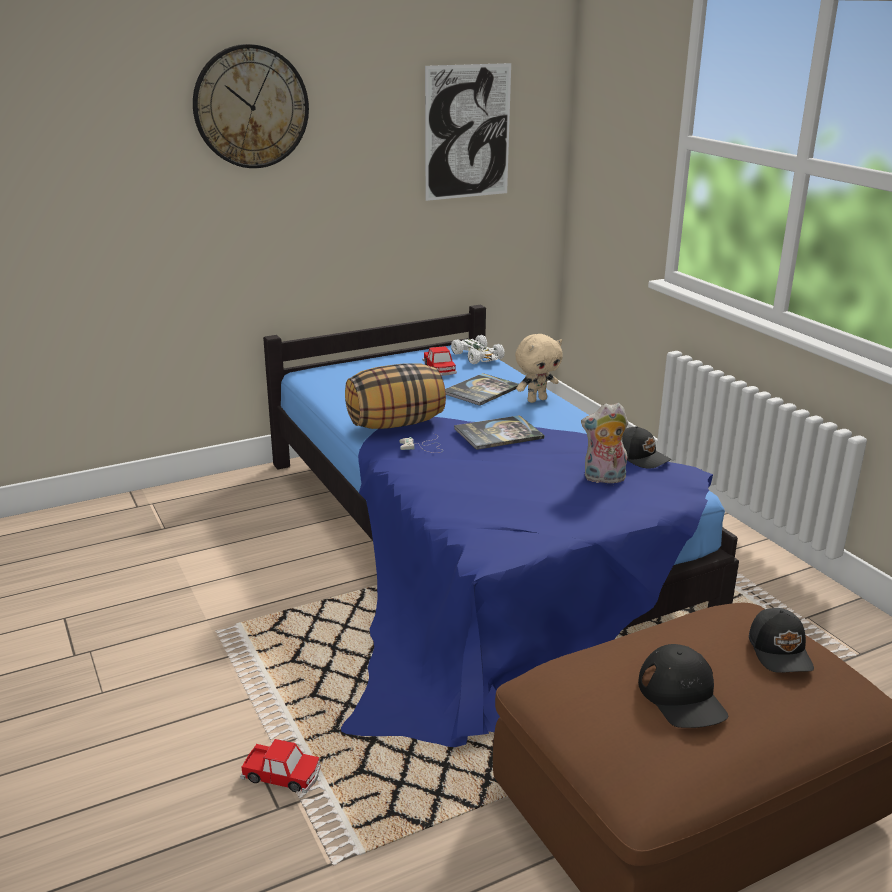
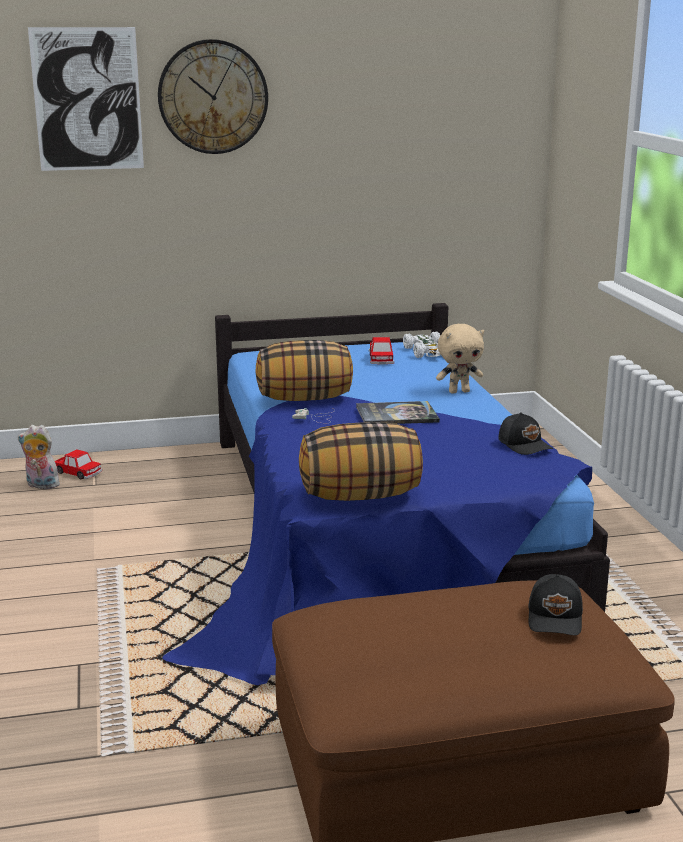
camera: 15 degrees right, 5 degrees down
toy car [240,739,321,793] -> toy car moved to [55,449,102,479]
picture [425,63,511,201] -> picture moved to [28,27,144,171]
book [445,373,519,406] -> none
plush toy [581,403,628,483] -> plush toy moved to [18,425,60,489]
black cap [638,644,728,728] -> none
none -> pillow [299,422,423,501]

